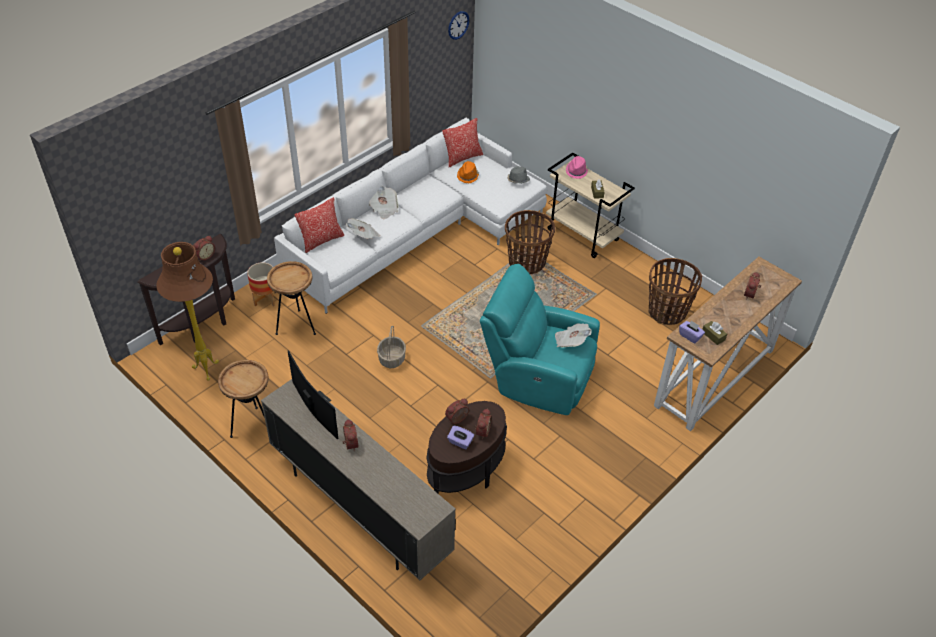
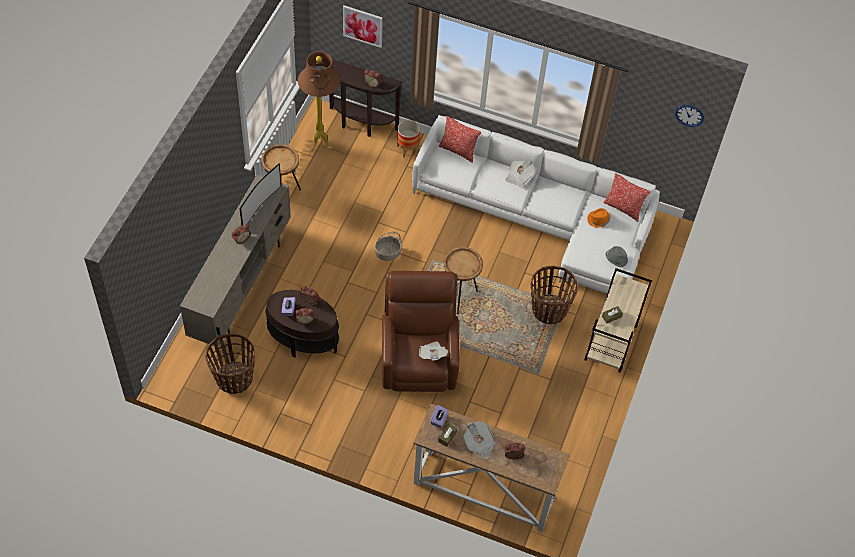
camera: 65 degrees right, 10 degrees up
brown side table [267,261,316,335] -> brown side table moved to [444,247,483,314]
newspaper [346,218,380,239] -> newspaper moved to [464,421,496,459]
turquoise armchair [480,264,600,415] -> brown armchair [382,271,460,392]
pink hat [566,156,589,179] -> none
basket [649,258,702,325] -> basket moved to [206,333,255,394]
none -> picture [343,5,383,48]

